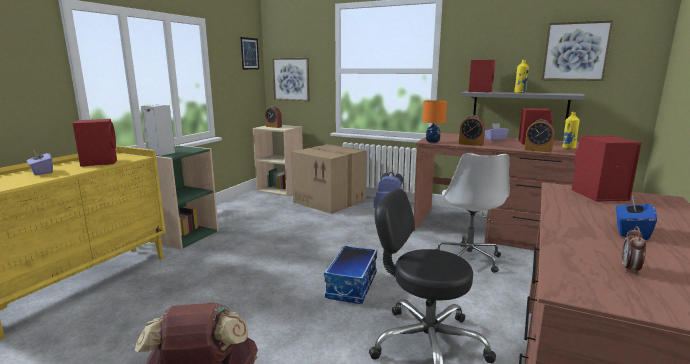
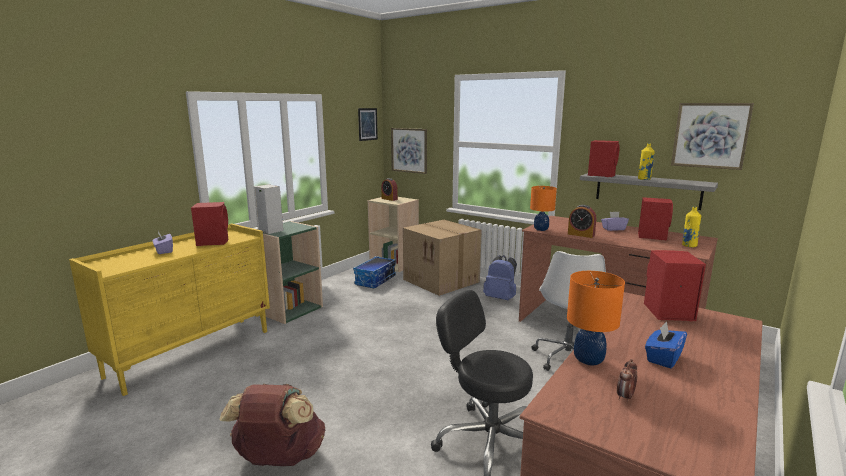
camera: 10 degrees right, 0 degrees up
storage box [324,245,377,304] -> storage box moved to [353,256,396,288]
alarm clock [524,119,554,153] -> none
none -> orange table lamp [567,271,625,365]

